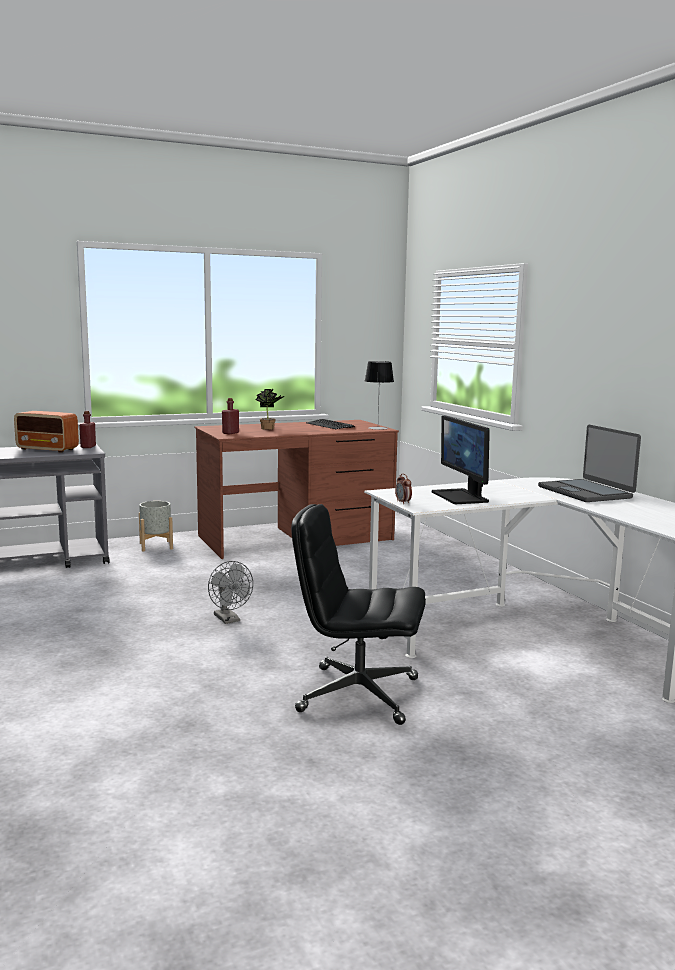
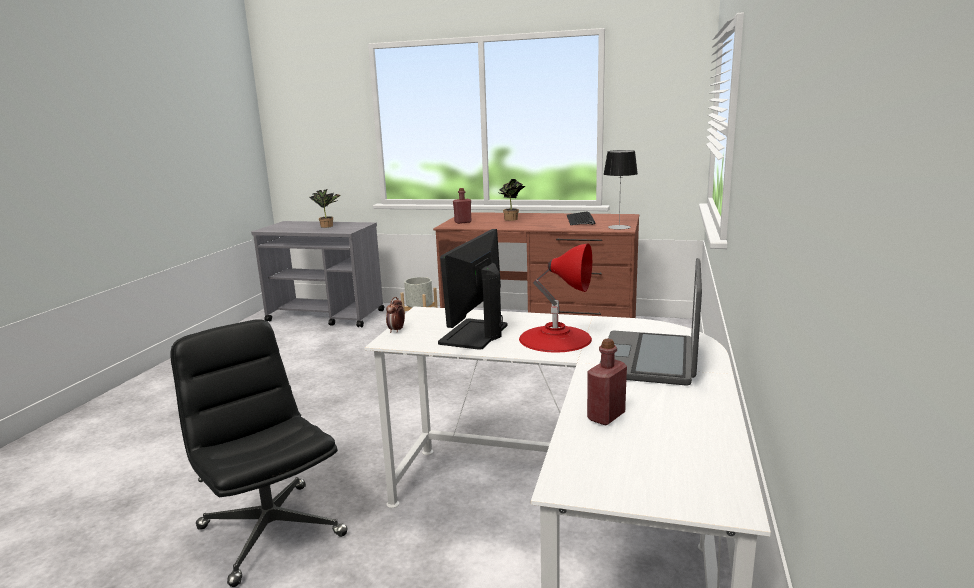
camera: 40 degrees right, 5 degrees up
radio [14,411,79,453] -> potted plant [309,189,341,228]
red bottle [79,411,96,448] -> red bottle moved to [587,339,627,425]
grey fan [208,561,253,624] -> none
none -> red table lamp [519,243,592,352]

